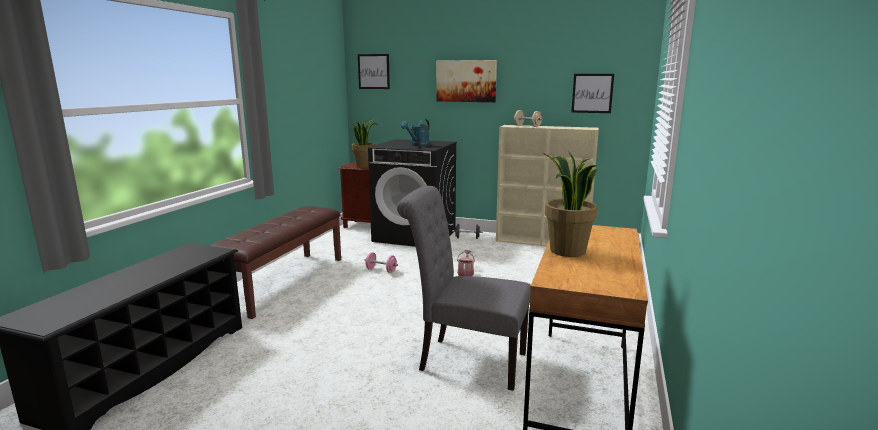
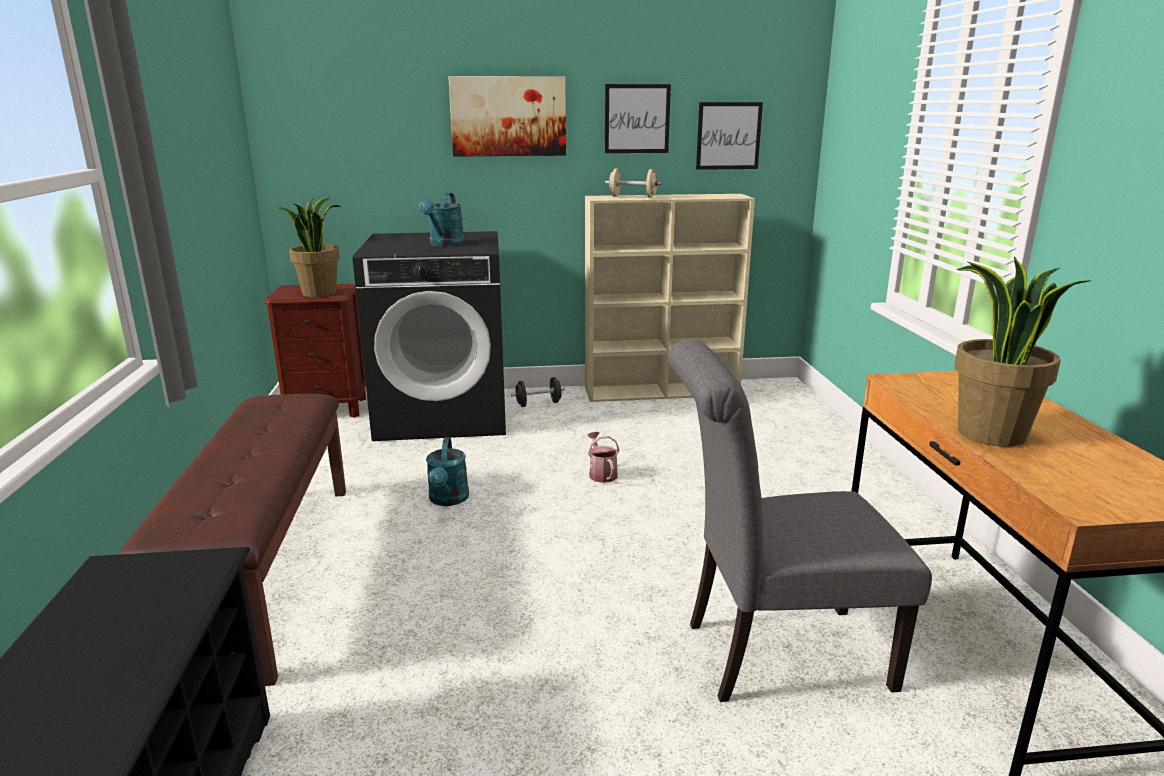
camera: 25 degrees left, 5 degrees up
picture [358,54,390,89] -> picture moved to [605,84,671,153]
pink dumbbell [365,252,398,273] -> turquoise watering can [426,437,469,506]

